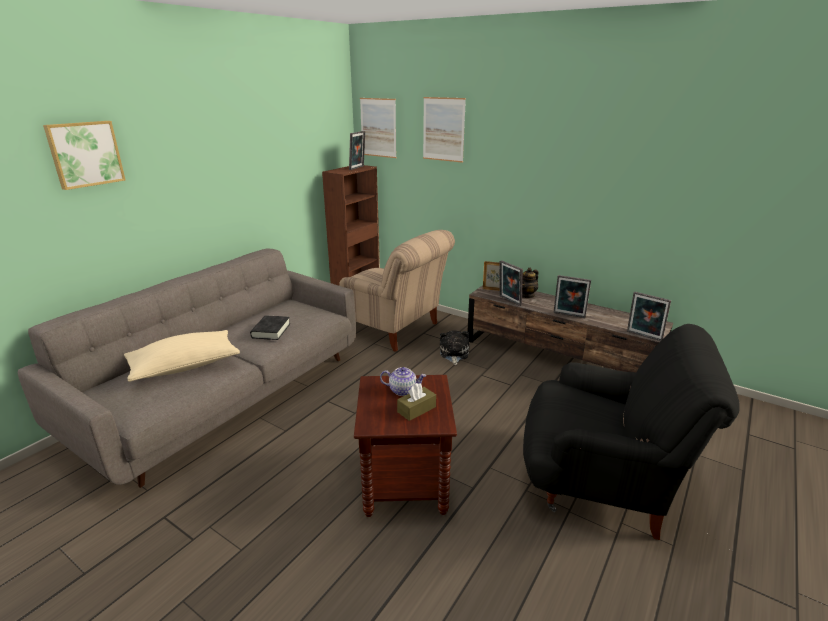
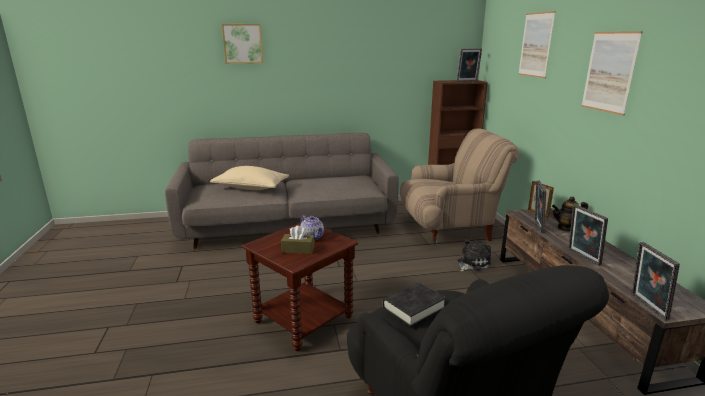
camera: 45 degrees right, 5 degrees down
black book [250,315,290,340] -> black book moved to [383,283,446,327]
beige armchair [339,230,455,352] -> beige armchair turned 90 degrees counterclockwise [400,128,519,245]
picture [360,98,397,158] -> picture moved to [581,31,643,116]

